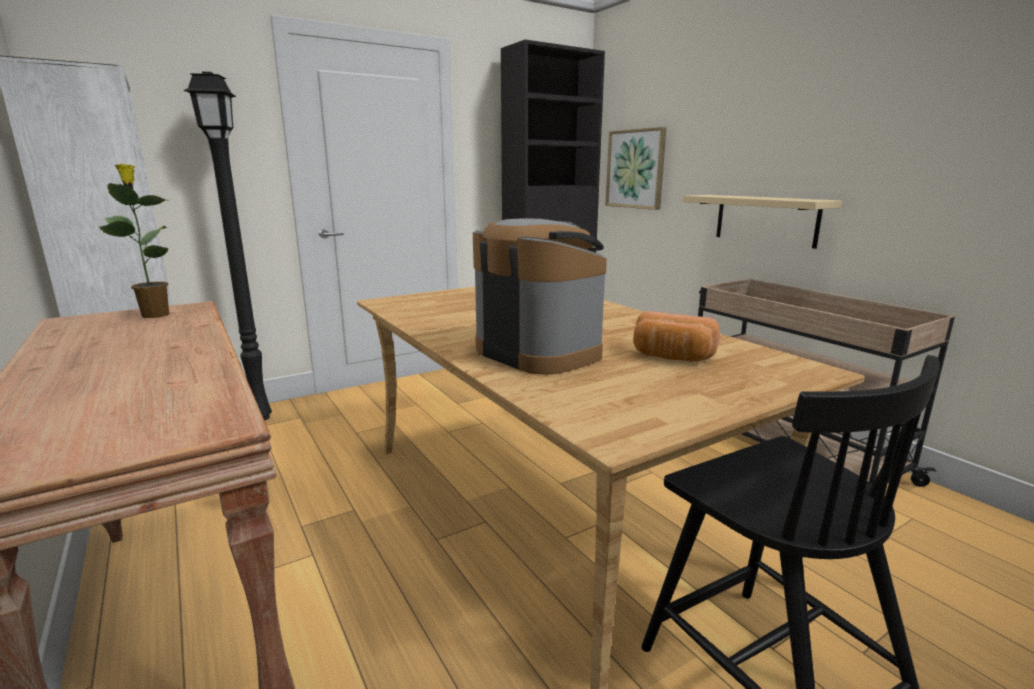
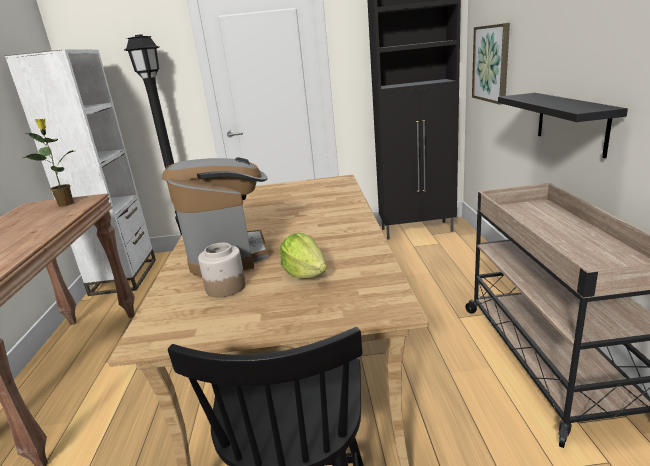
camera: 30 degrees right, 5 degrees up
bread [633,311,720,362] -> lettuce [280,233,327,279]
beige shelf [683,195,842,249] -> black shelf [498,93,628,158]
none -> jar [198,243,246,298]

